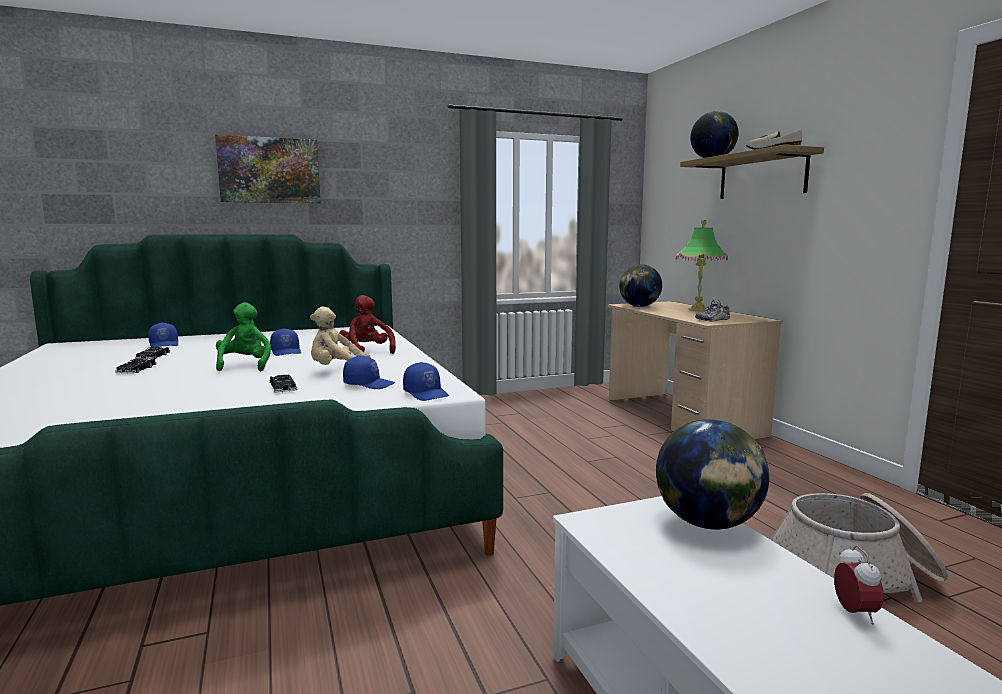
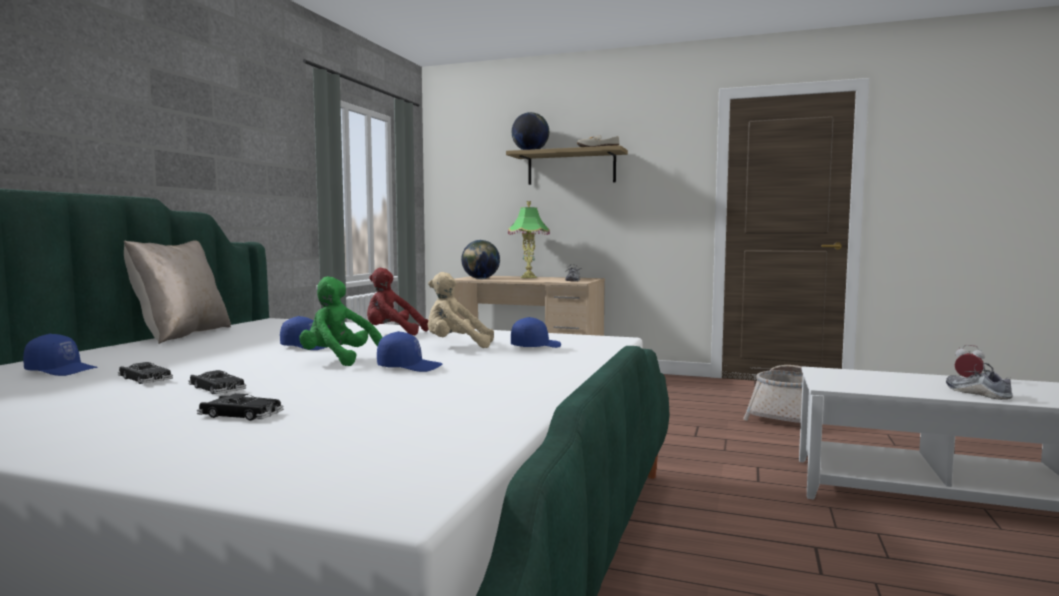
camera: 50 degrees left, 5 degrees down
picture [215,135,321,203] -> none
black toy car [269,374,297,393] -> black toy car moved to [197,393,283,421]
beige plush toy [310,307,371,365] -> beige plush toy turned 60 degrees clockwise [427,272,494,348]
blue cap [403,362,449,401] -> blue cap moved to [377,331,442,372]
globe [656,419,769,530] -> none
none -> beige pillow [124,240,231,344]
none -> shoe [946,363,1013,400]

